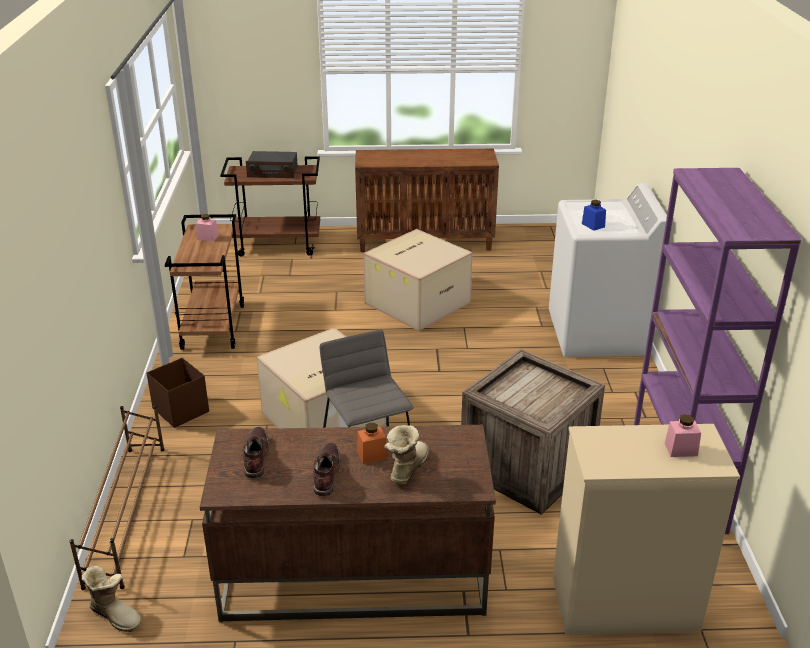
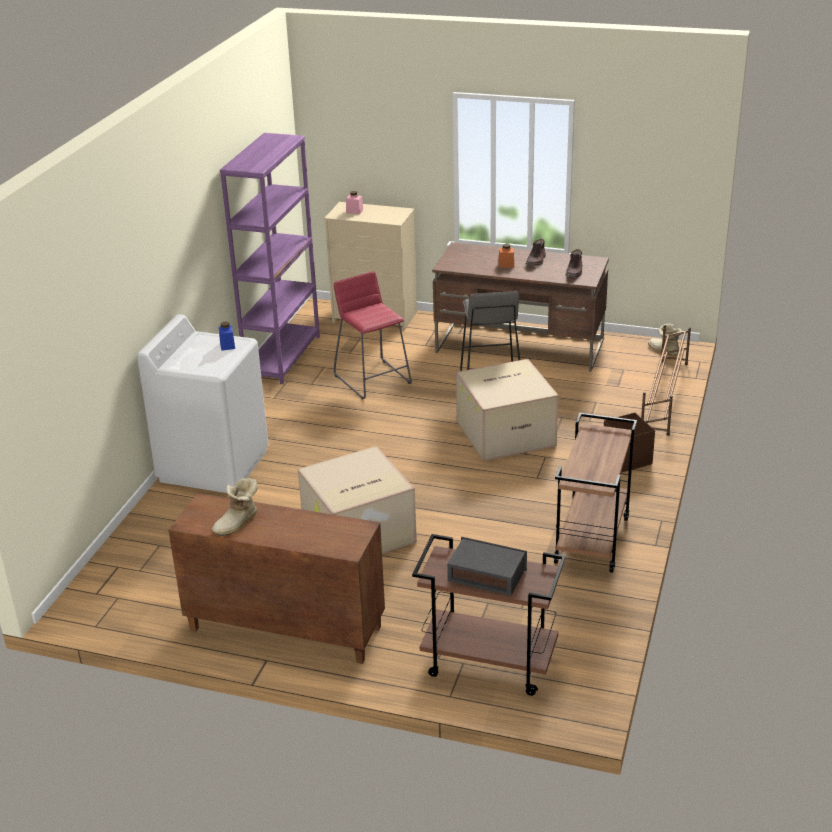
camera: 160 degrees left, 0 degrees up
pink jar [196,214,219,242] -> none
boot [384,425,429,485] -> boot moved to [212,478,258,536]
crate [461,349,605,515] -> red stool [333,271,412,399]

